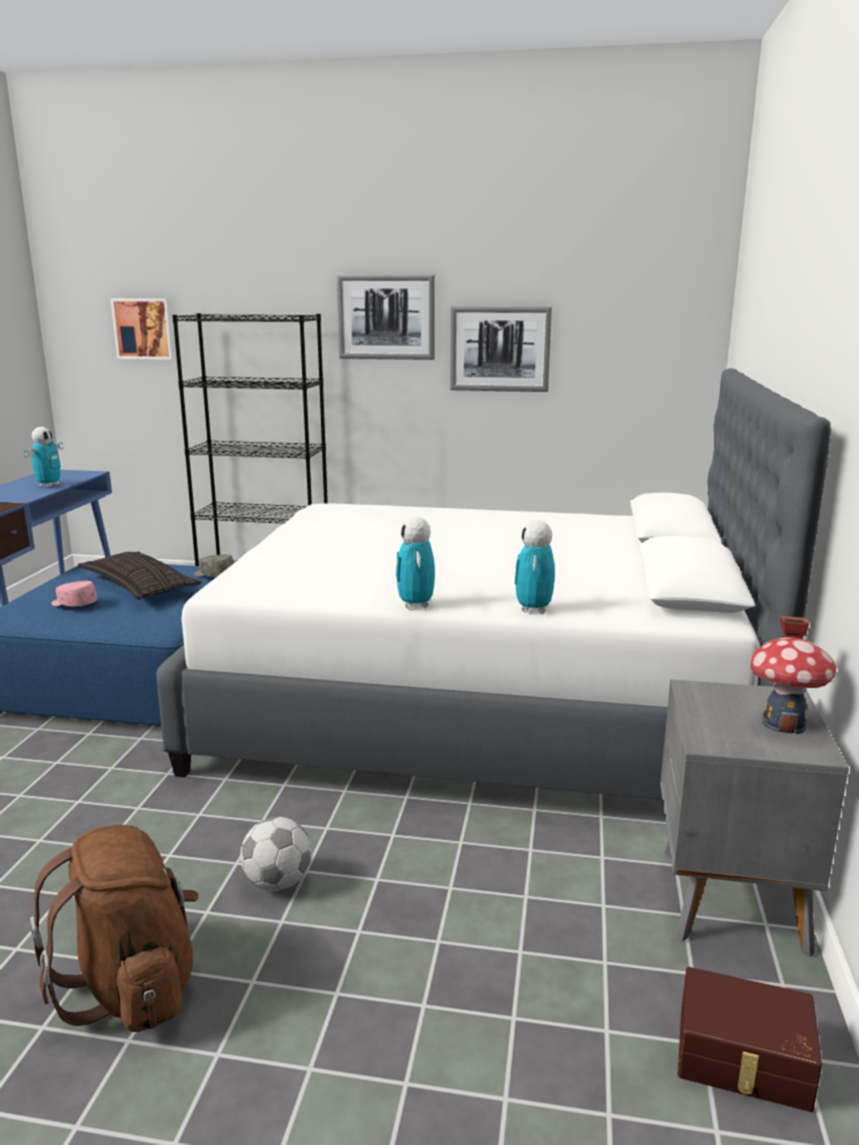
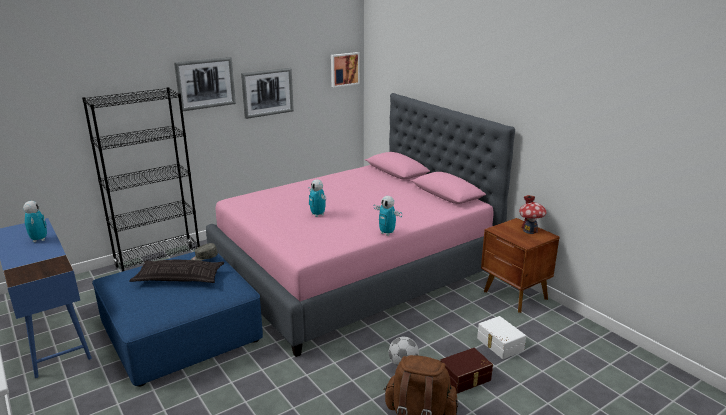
camera: 45 degrees left, 5 degrees up
pink cap [51,581,98,606] -> none
picture [110,298,175,360] -> picture moved to [331,52,360,87]
white bed [156,368,831,800] -> pink bed [206,93,515,357]
toy robot [515,520,555,613] -> toy robot moved to [309,180,326,217]
grey nightstand [660,679,849,957] -> brown nightstand [481,218,560,313]
brown storage box [678,967,822,1112] -> brown storage box moved to [440,348,493,394]
none -> white storage box [477,316,526,359]

